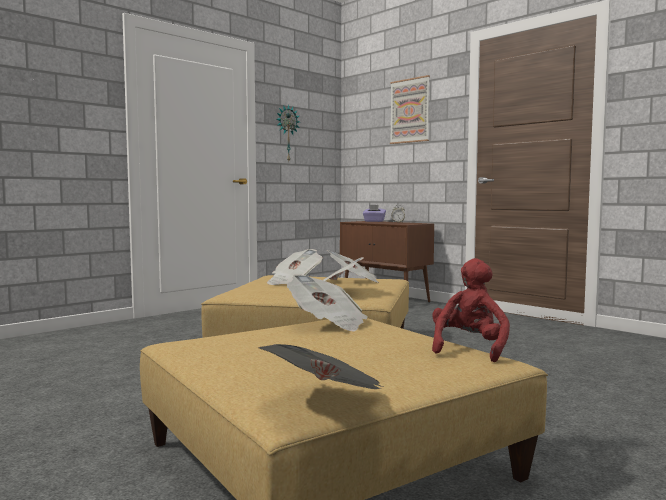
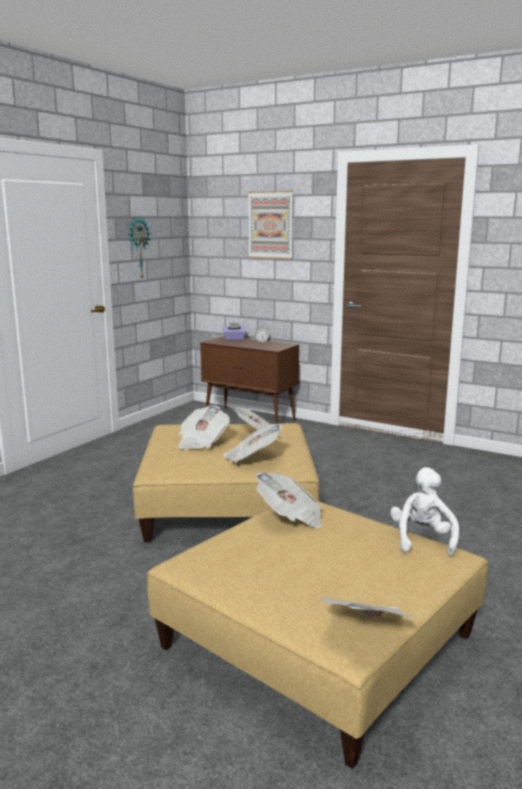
camera: 15 degrees left, 10 degrees up
red plush toy [432,258,510,362] -> white plush toy [390,467,459,557]

